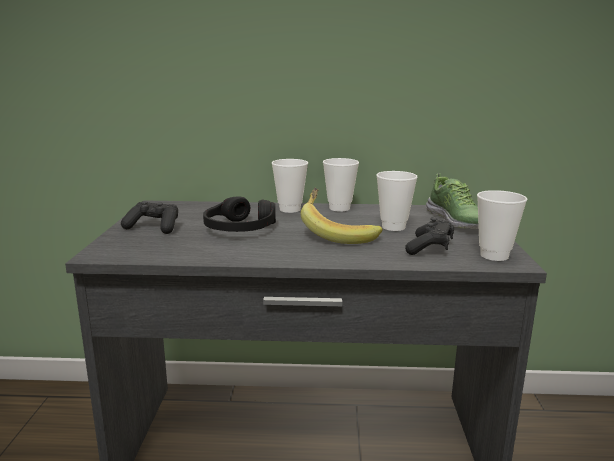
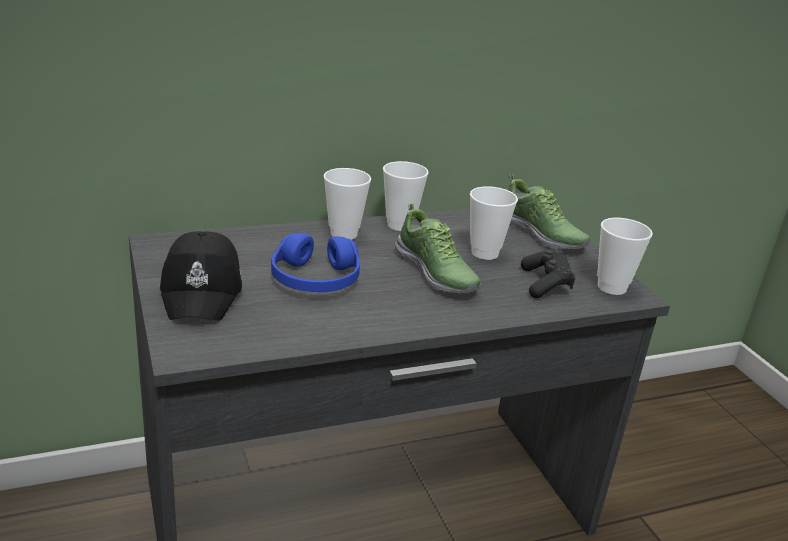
camera: 25 degrees left, 10 degrees up
black game controller [121,201,178,234] -> black cap [160,231,242,321]
black headphones [203,197,276,232] -> blue headphones [271,233,360,292]
banana [301,188,383,244] -> shoe [394,204,481,293]

